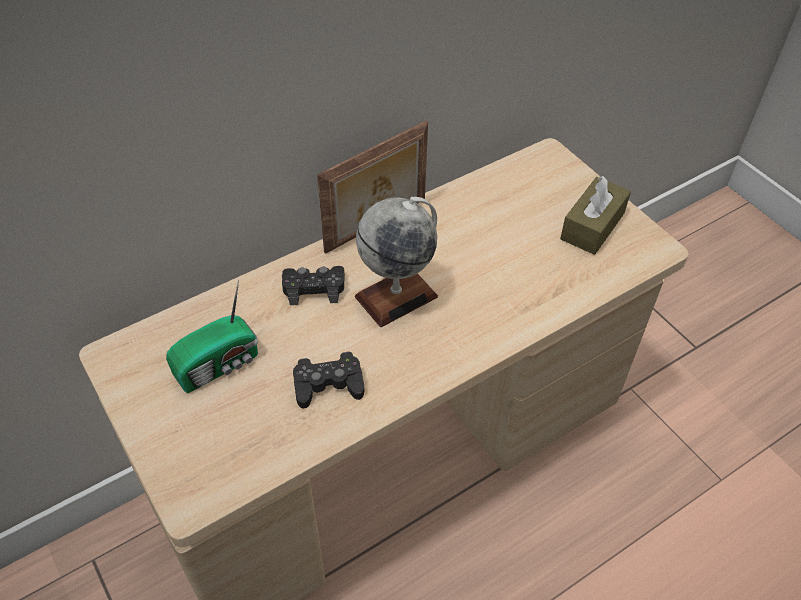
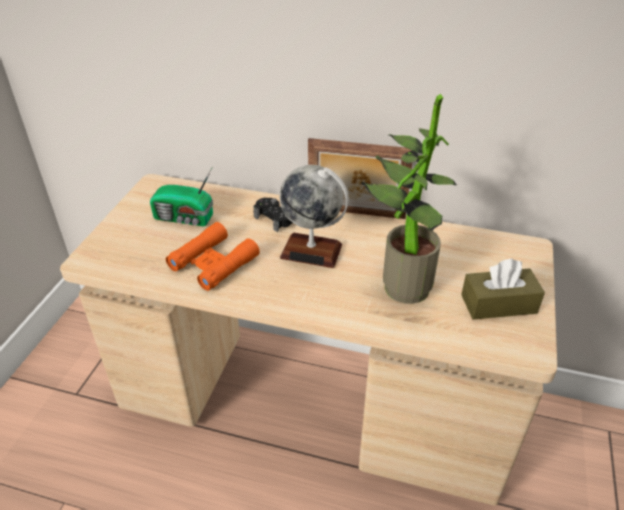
camera: 50 degrees right, 10 degrees down
black game controller [293,351,364,409] -> orange binoculars [166,222,260,291]
none -> potted plant [360,94,457,304]

